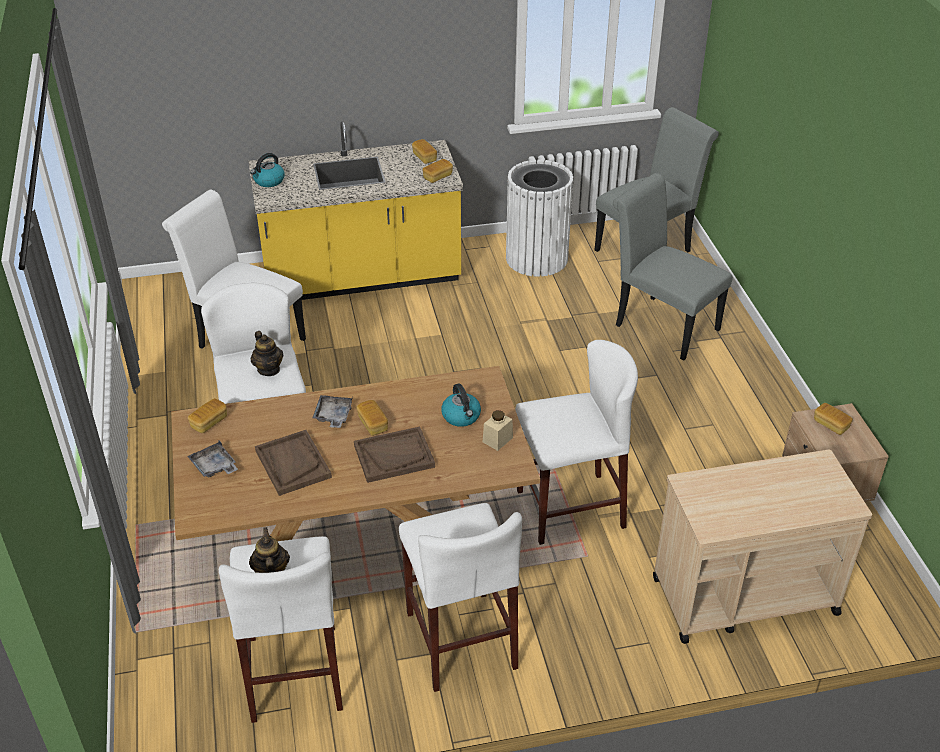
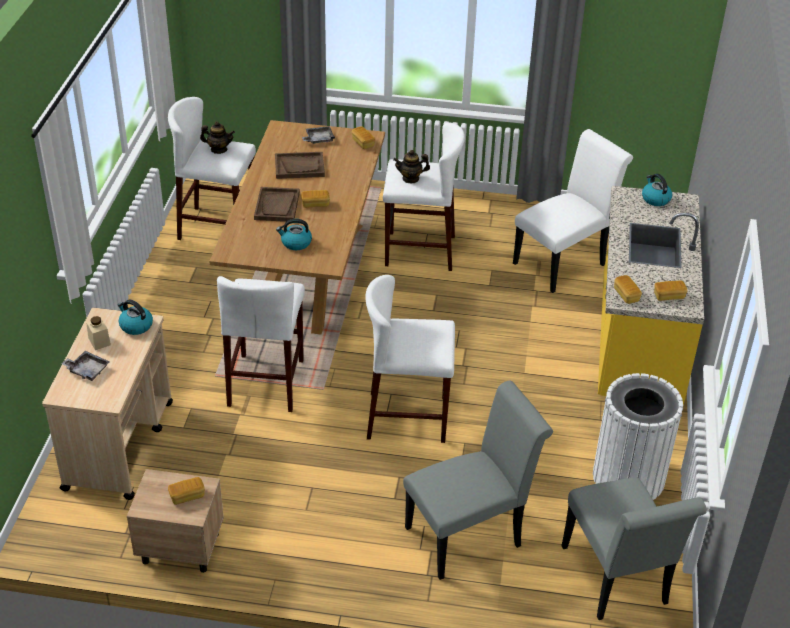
camera: 110 degrees right, 0 degrees up
grey tray [312,395,352,428] -> grey tray moved to [62,351,109,381]
white stool [399,503,522,692] -> white stool moved to [365,275,455,443]
beige jar [483,410,513,451] -> beige jar moved to [86,316,111,350]
none -> kettle [118,300,153,335]

